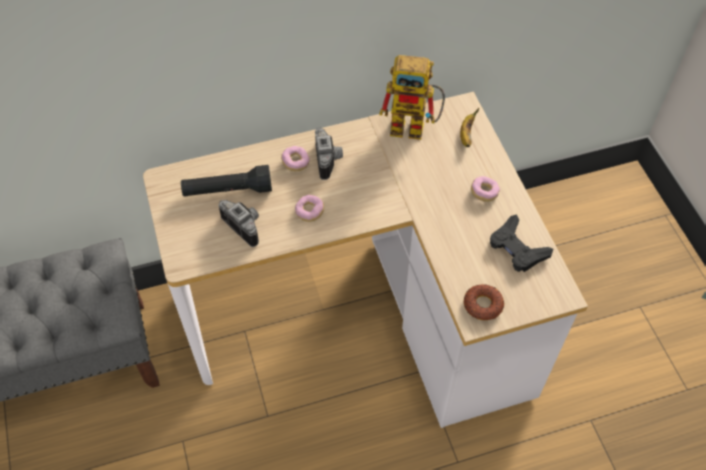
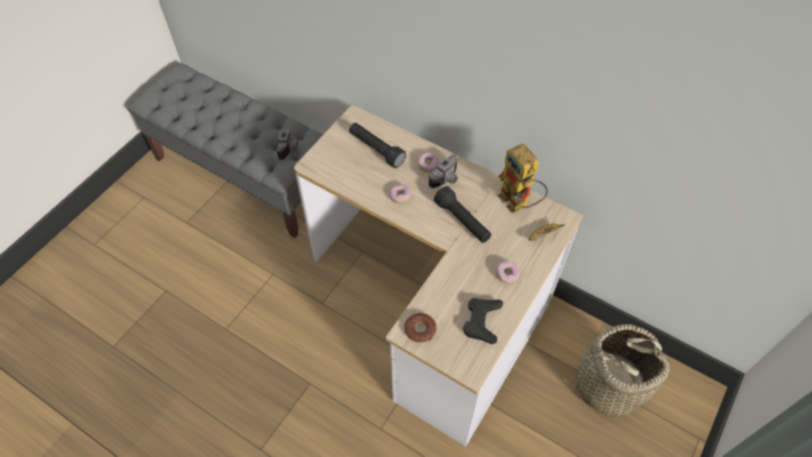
camera: 50 degrees right, 0 degrees up
camera [218,200,259,247] -> camera moved to [277,126,298,160]
none -> black flashlight [434,186,491,243]
none -> basket [563,324,670,417]

